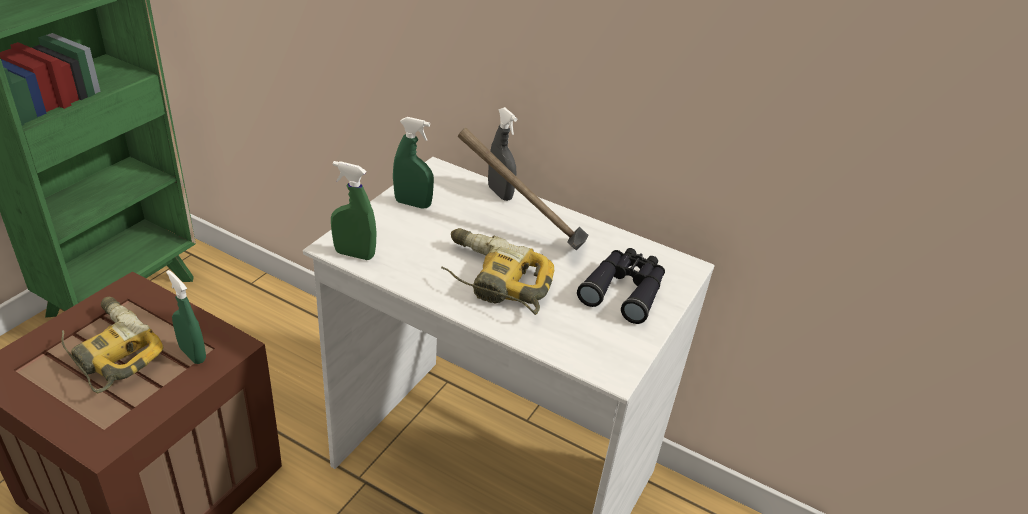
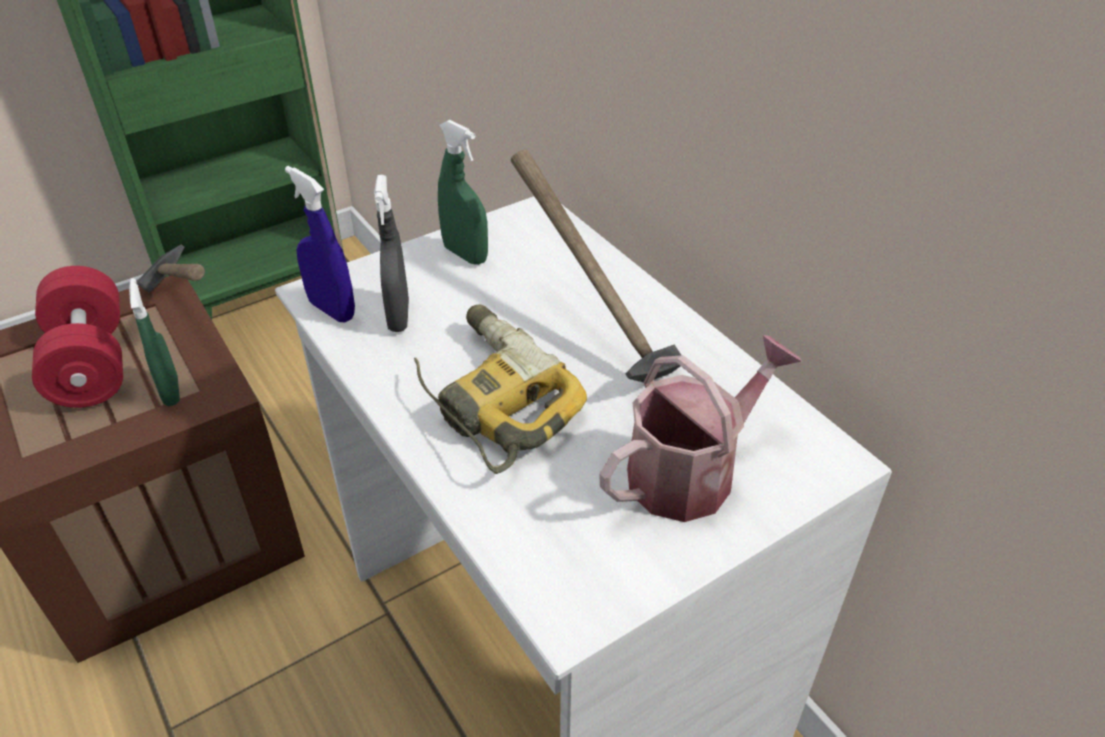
camera: 30 degrees right, 5 degrees up
power drill [61,297,163,393] -> red dumbbell [32,266,123,408]
green spray bottle [331,161,376,260] -> blue spray bottle [285,166,355,323]
grey spray bottle [488,107,517,201] -> grey spray bottle moved to [374,175,409,332]
black binoculars [577,248,665,324] -> watering can [599,335,802,522]
none -> hammer [137,244,205,292]

